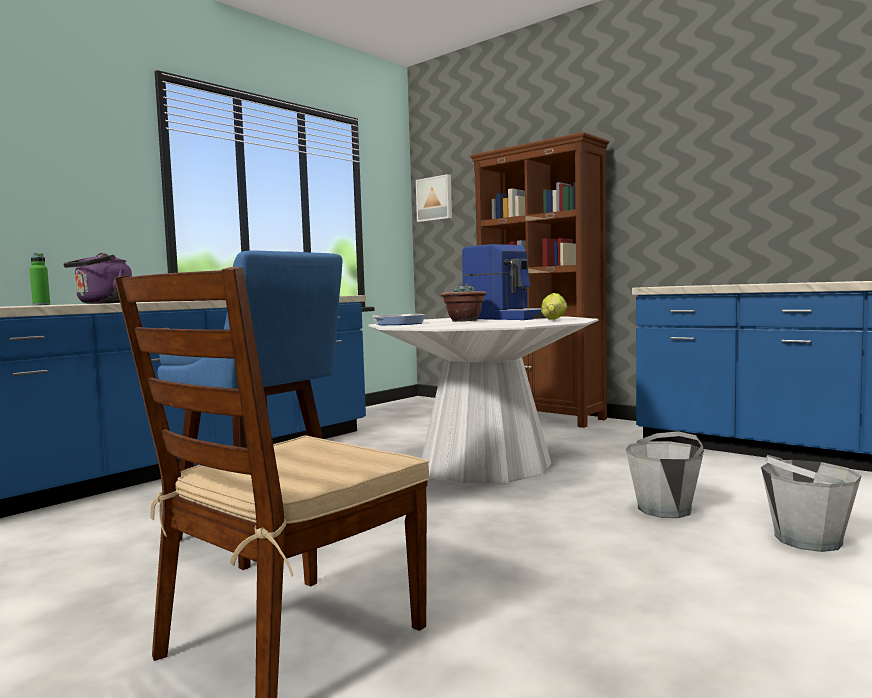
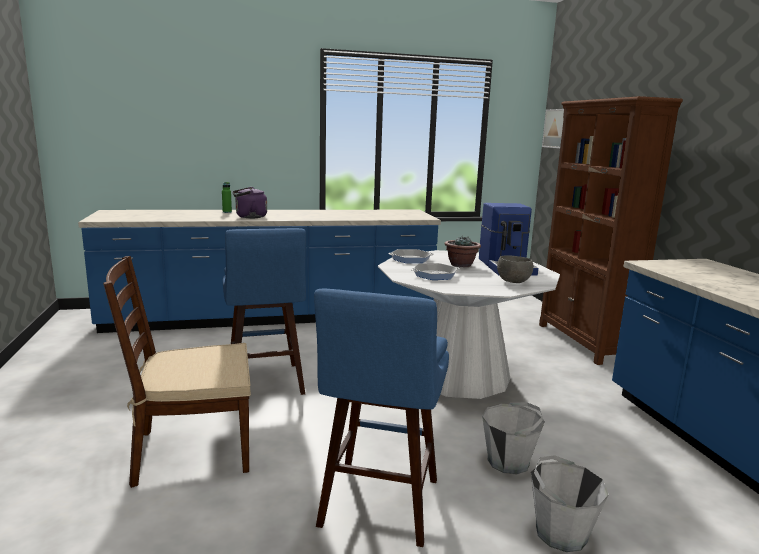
camera: 35 degrees right, 10 degrees up
lettuce [541,293,567,320] -> grey bowl [497,255,534,283]
none -> blue stool [314,289,449,547]
none -> frying pan [411,263,460,280]

